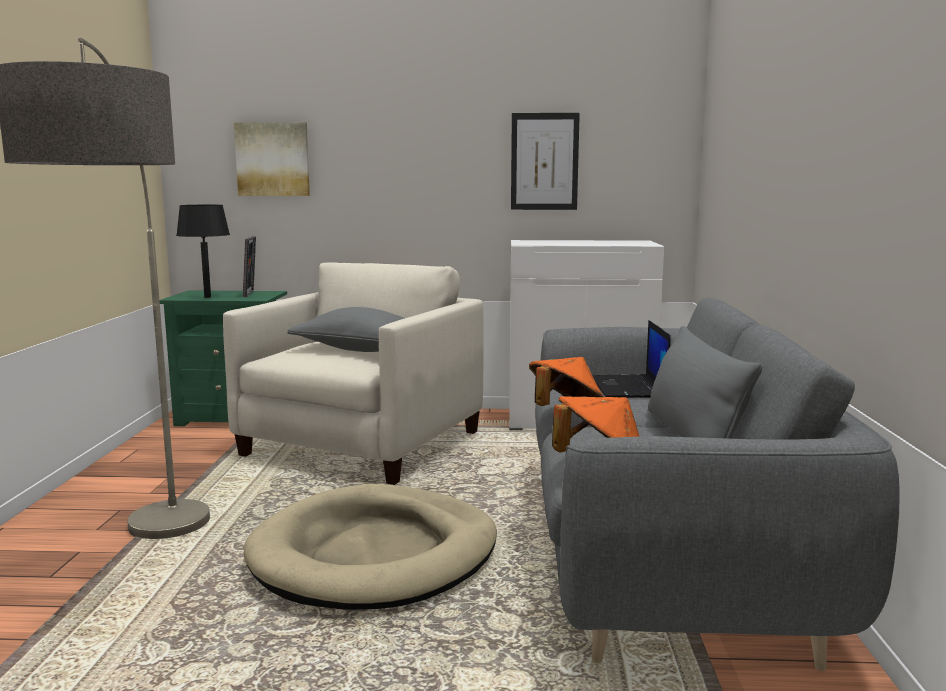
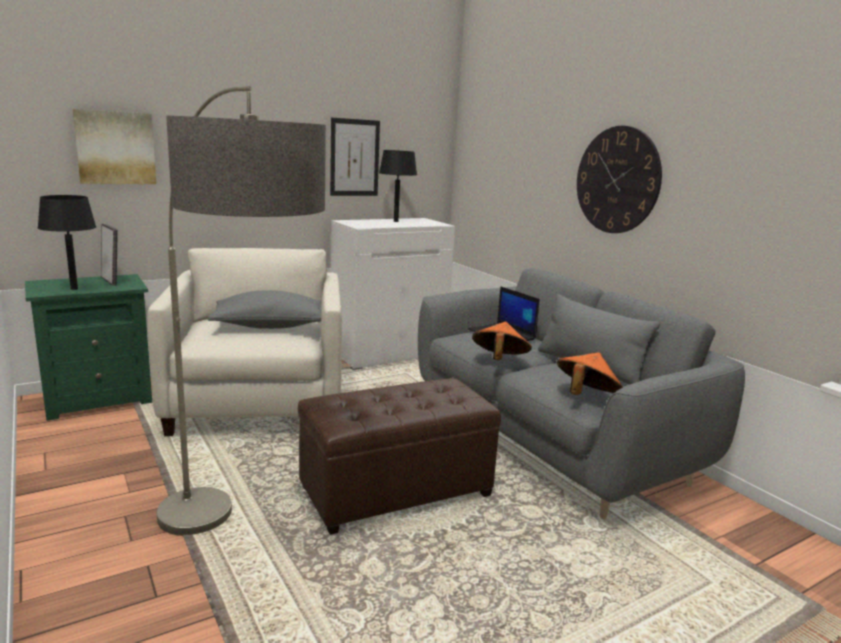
camera: 35 degrees left, 5 degrees up
beige dog bed [244,484,497,610] -> brown ottoman [298,378,501,535]
none -> black table lamp [379,150,417,222]
none -> wall clock [577,126,662,233]

